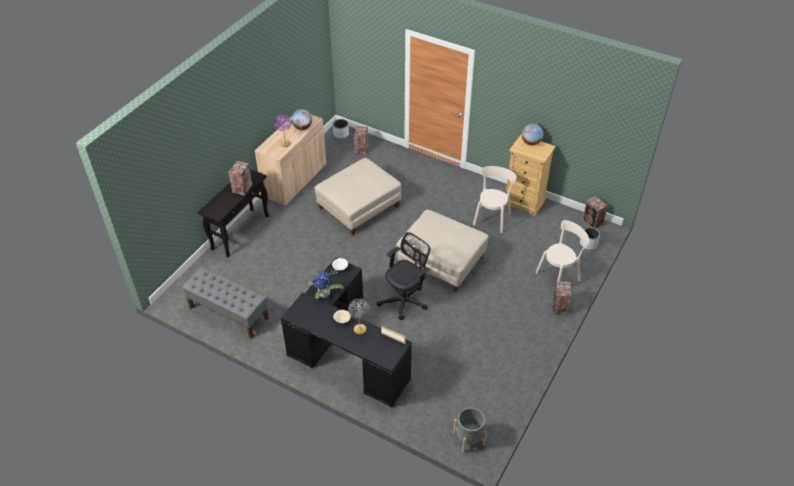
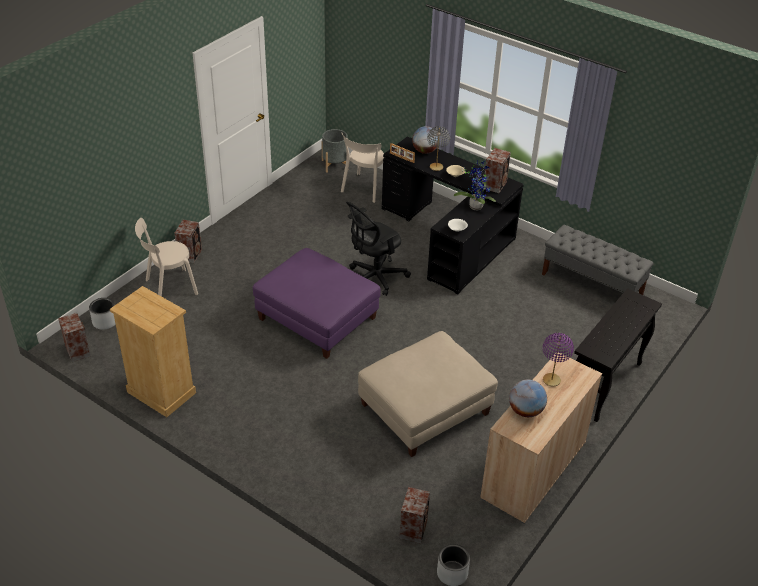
camera: 175 degrees left, 5 degrees down
speaker [228,161,252,196] -> speaker moved to [484,148,511,193]
beige ottoman [396,210,488,292] -> purple ottoman [253,248,381,359]
beige chair [473,166,517,233] -> beige chair moved to [341,132,385,203]
globe [522,124,543,145] -> globe moved to [412,126,438,154]

